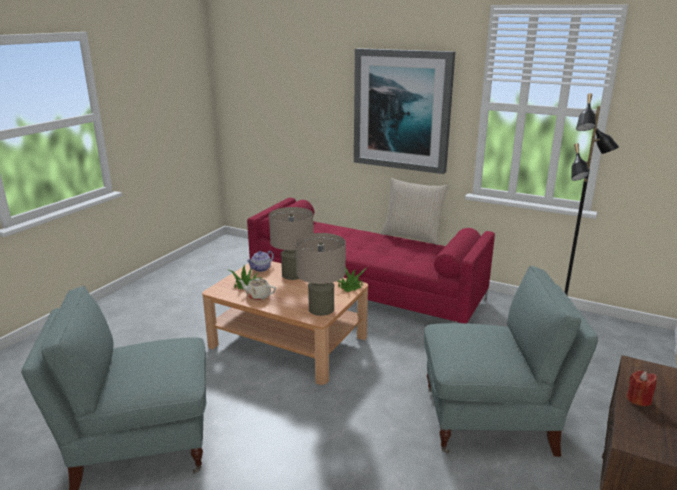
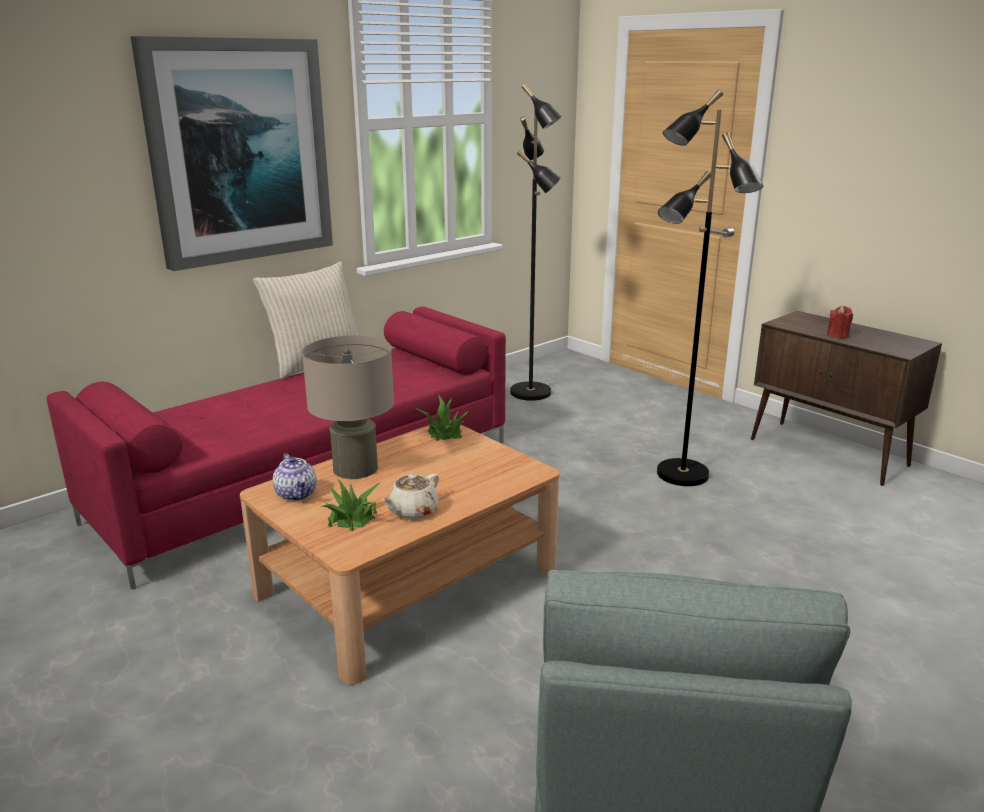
camera: 70 degrees left, 0 degrees up
beige table lamp [295,233,346,316] -> none
grey armchair [424,266,598,457] -> black floor lamp [657,89,763,486]

